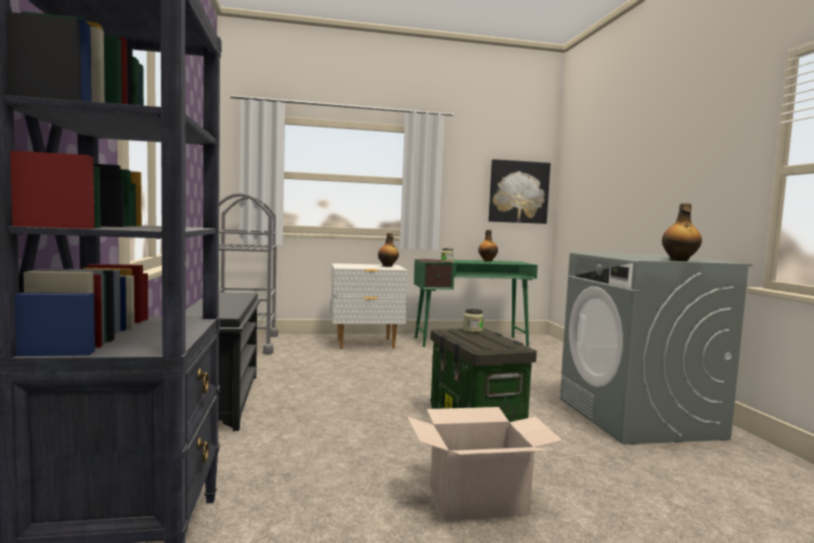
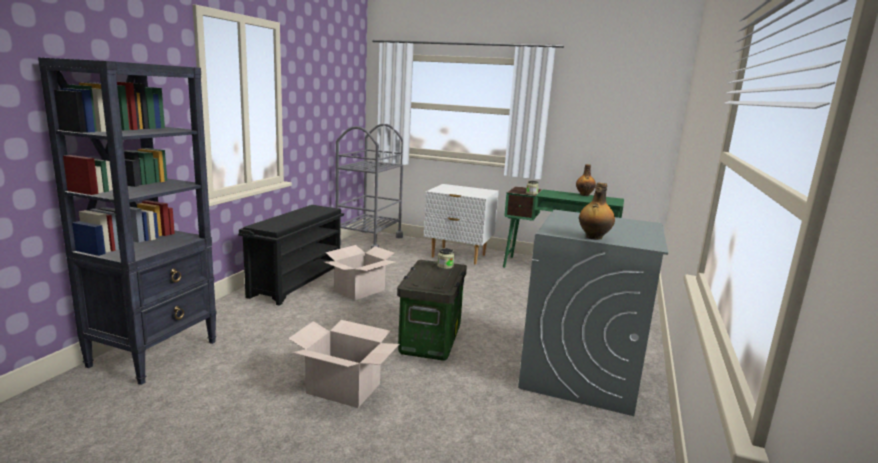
camera: 30 degrees right, 10 degrees up
bottle [378,233,399,267] -> none
picture [488,159,550,224] -> none
none -> cardboard box [325,245,395,300]

